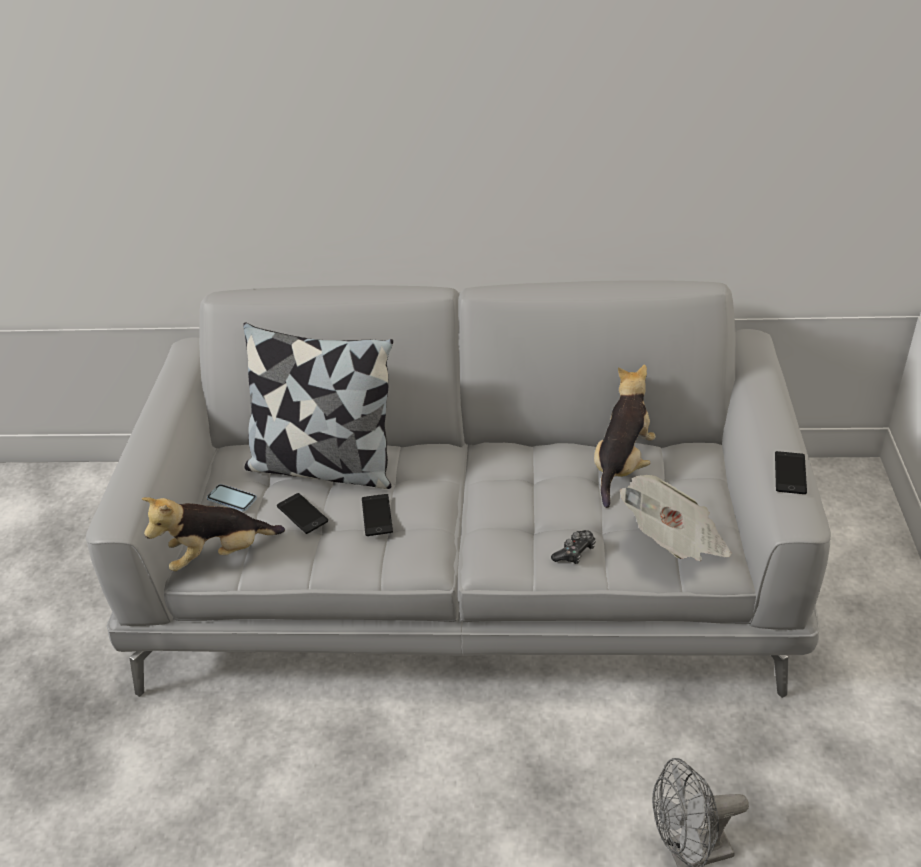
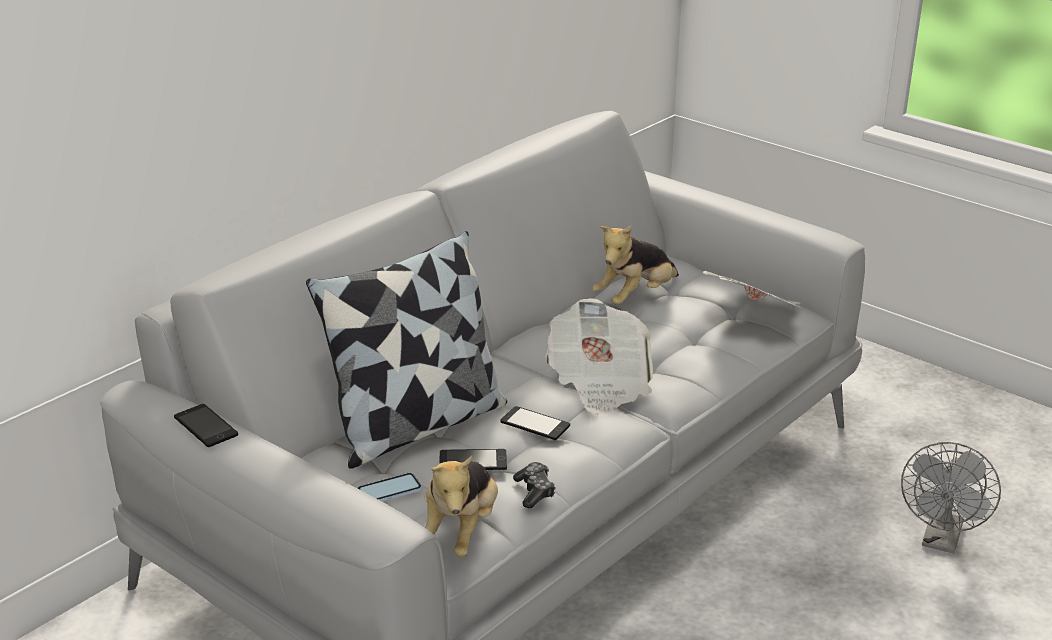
camera: 55 degrees left, 10 degrees down
game controller [551,530,596,564] -> game controller moved to [513,462,556,508]
plush toy [594,365,656,508] -> plush toy turned 105 degrees counterclockwise [592,226,679,305]
phone [775,451,807,494] -> phone moved to [174,404,238,447]
none -> newspaper [545,298,653,415]

